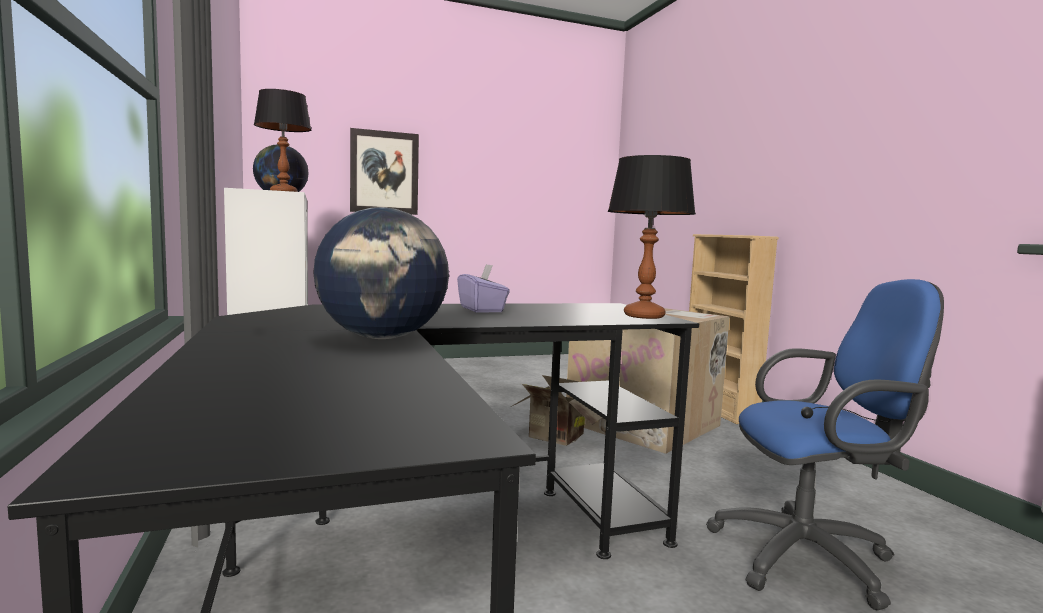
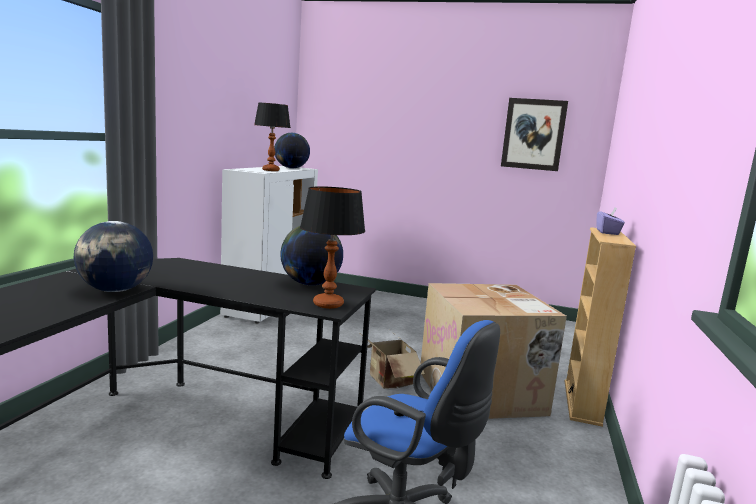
camera: 35 degrees right, 5 degrees up
picture [350,128,419,215] -> picture moved to [501,98,568,171]
purple tissue box [457,264,510,313] -> purple tissue box moved to [596,207,625,235]
none -> globe [280,225,343,286]

